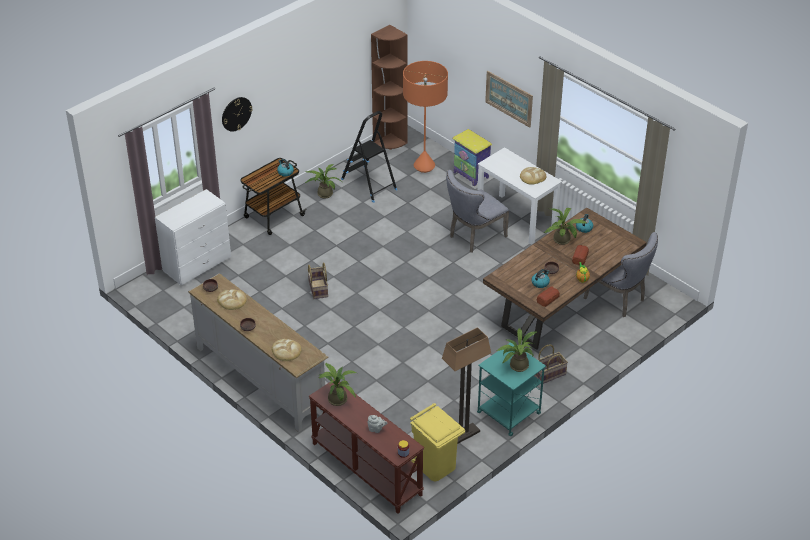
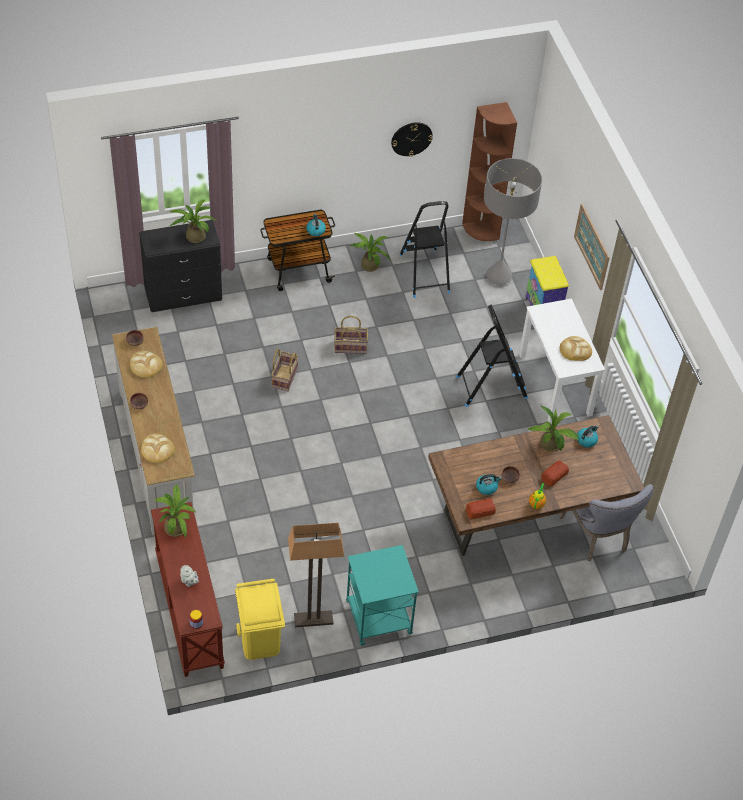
camera: 25 degrees right, 10 degrees up
white dresser [155,189,231,285] -> black dresser [139,220,222,312]
wall clock [222,97,253,132] -> wall clock moved to [391,122,433,157]
orange floor lamp [403,61,448,173] -> grey floor lamp [484,158,542,285]
grey chair [446,170,509,253] -> black step ladder [456,305,528,407]
potted plant [496,328,537,372] -> potted plant moved to [169,200,218,243]
basket [534,344,568,384] -> basket moved to [334,316,368,354]

